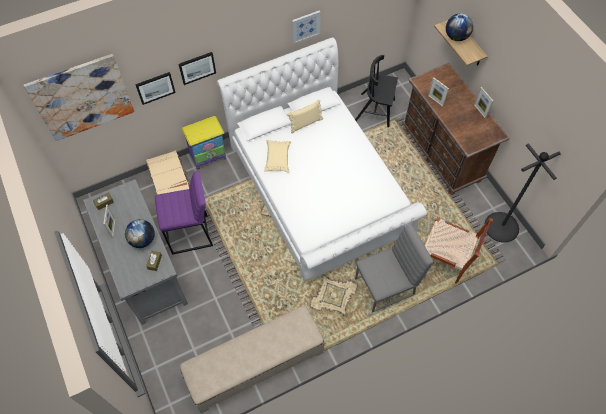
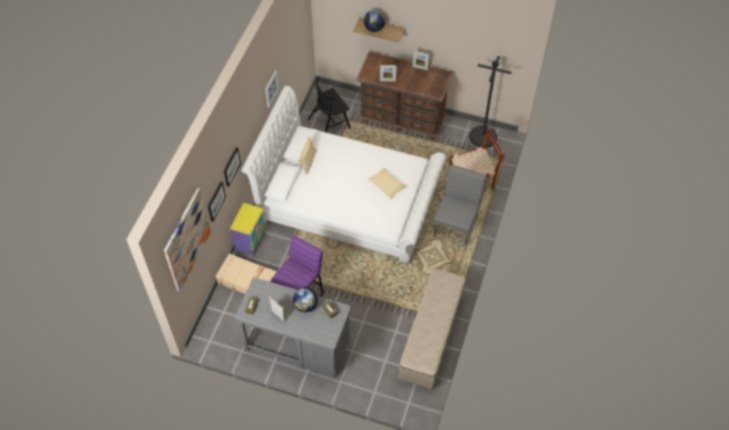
camera: 45 degrees left, 5 degrees down
beige pillow [264,140,291,173] -> beige pillow moved to [368,168,406,199]

